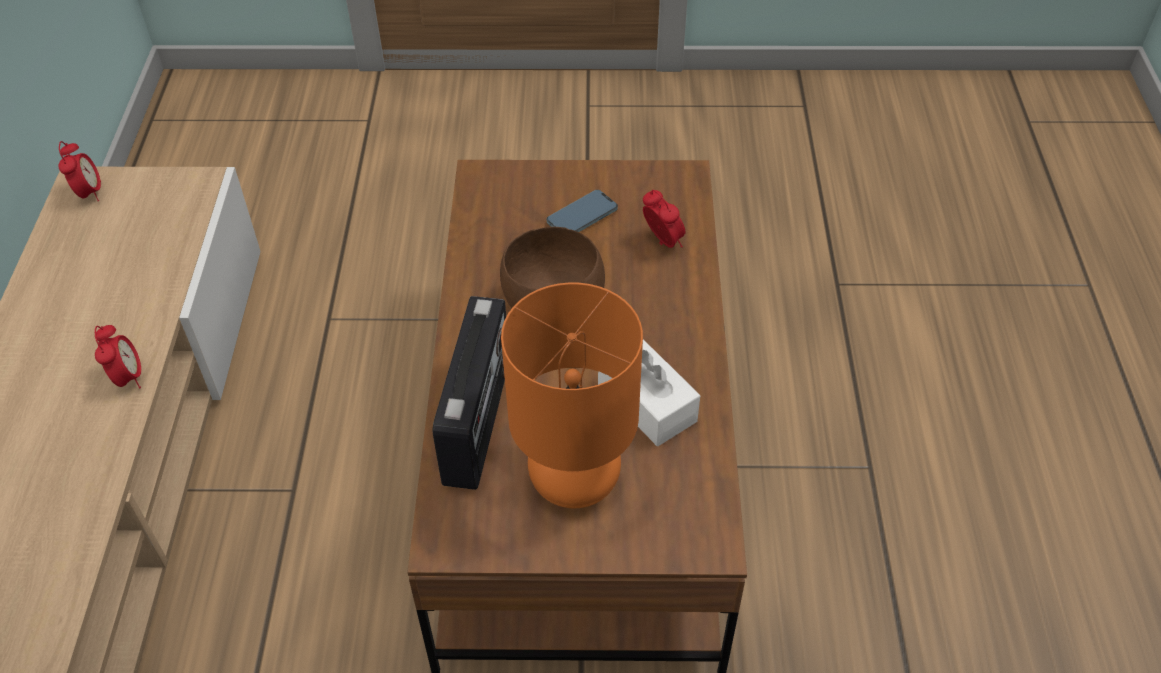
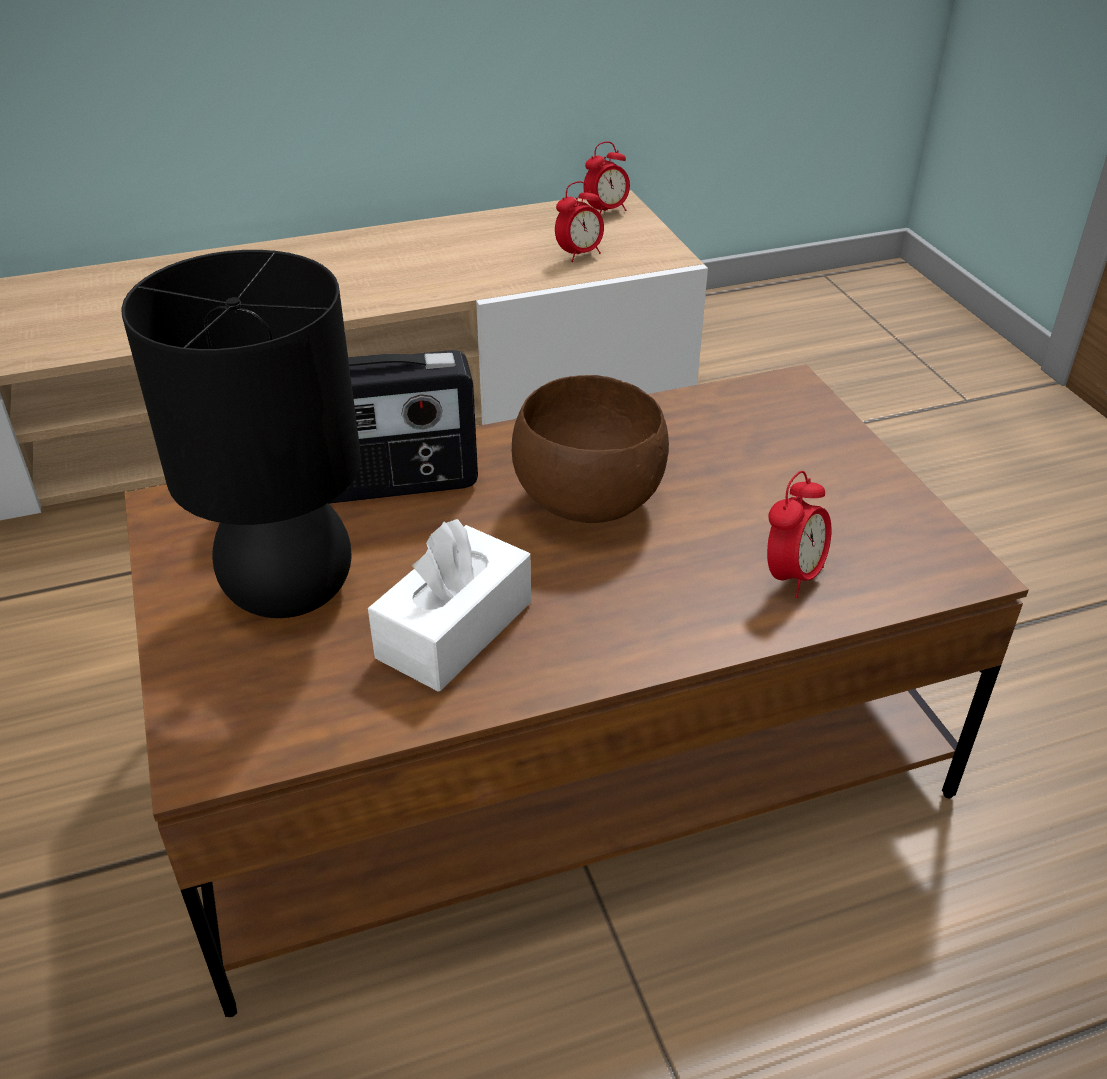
camera: 70 degrees right, 10 degrees down
alarm clock [95,325,141,389] -> alarm clock moved to [555,181,604,262]
orange table lamp [501,283,643,508] -> black table lamp [121,250,361,618]
phone [547,190,618,232] -> none

